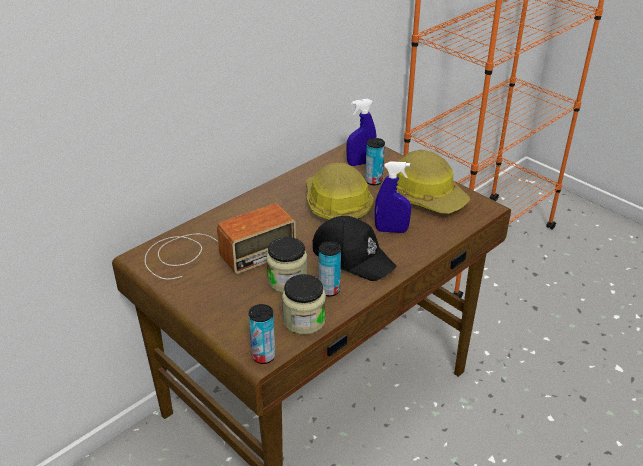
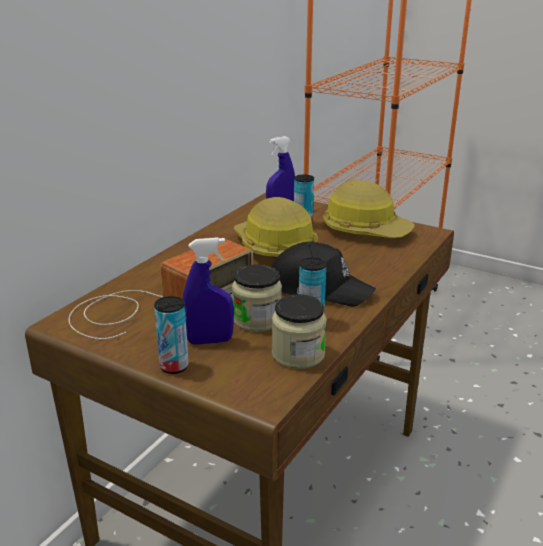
camera: 15 degrees left, 10 degrees down
can [249,304,276,364] -> can moved to [154,296,189,374]
blue spray bottle [375,161,411,233] -> blue spray bottle moved to [183,237,234,345]

